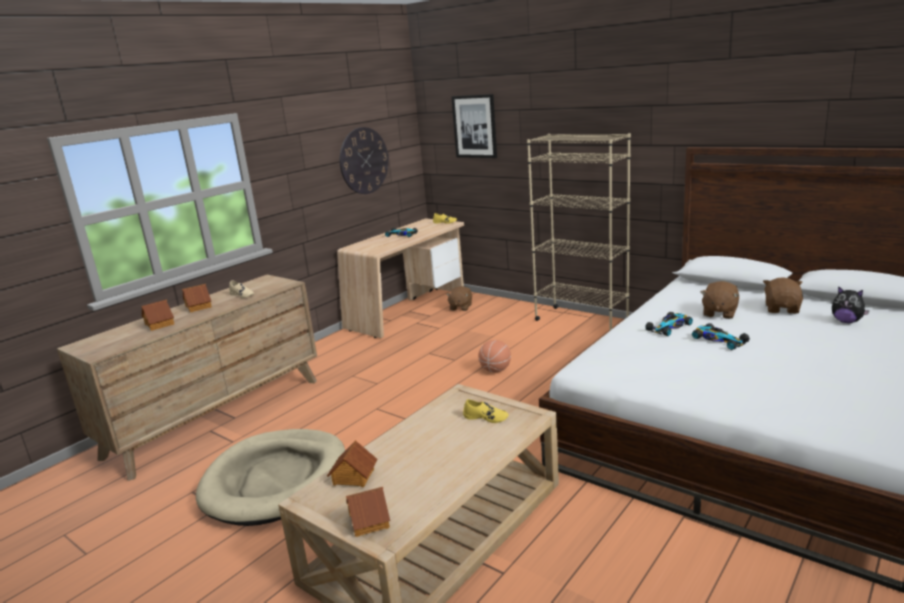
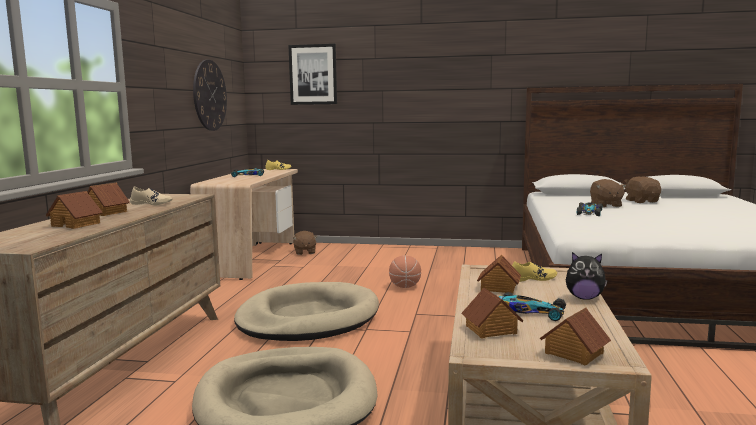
camera: 30 degrees left, 10 degrees down
beige bookcase [527,133,631,330] -> none
toy car [692,323,750,350] -> toy car moved to [499,292,566,321]
plush toy [832,286,870,323] -> plush toy moved to [566,252,608,300]
none -> beige dog bed [234,282,379,341]
none -> toy house [477,255,521,294]

